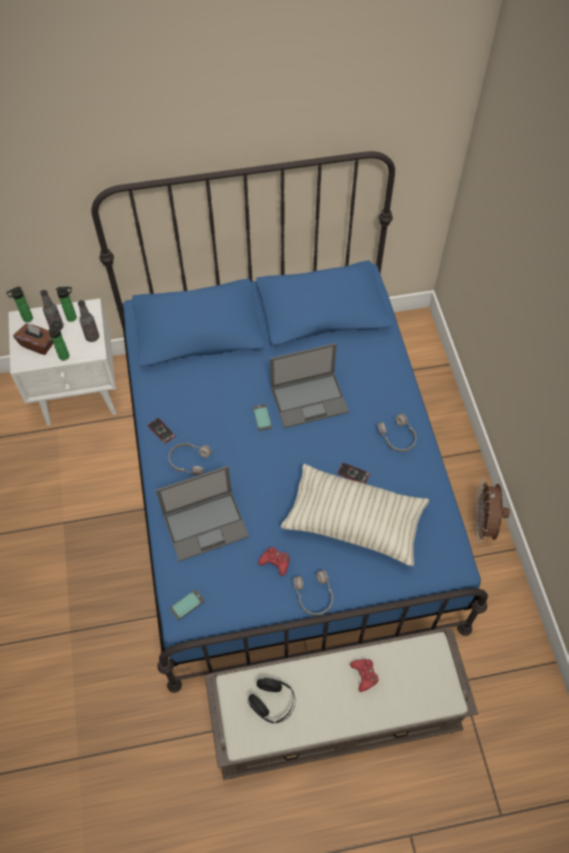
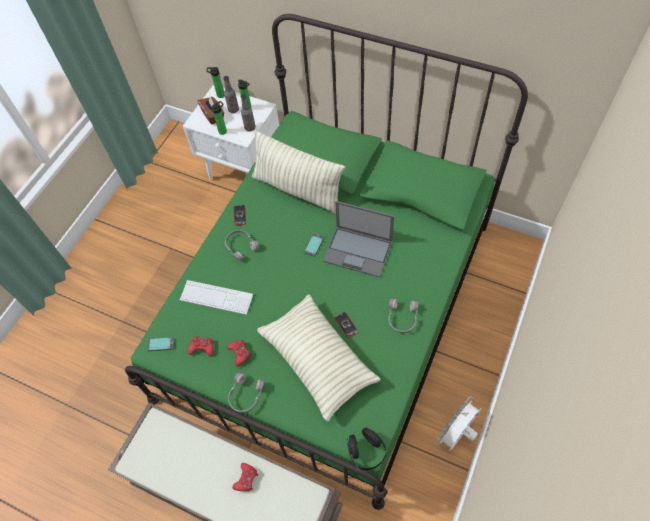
camera: 40 degrees right, 0 degrees up
blue bed [91,151,488,693] -> green bed [125,14,528,510]
laptop [156,466,249,562] -> keyboard [180,280,253,315]
black headphones [248,678,295,724] -> black headphones moved to [347,427,387,472]
brown fan [474,478,510,543] -> white fan [435,396,481,451]
none -> red game controller [188,336,214,357]
none -> pillow [252,130,345,214]

